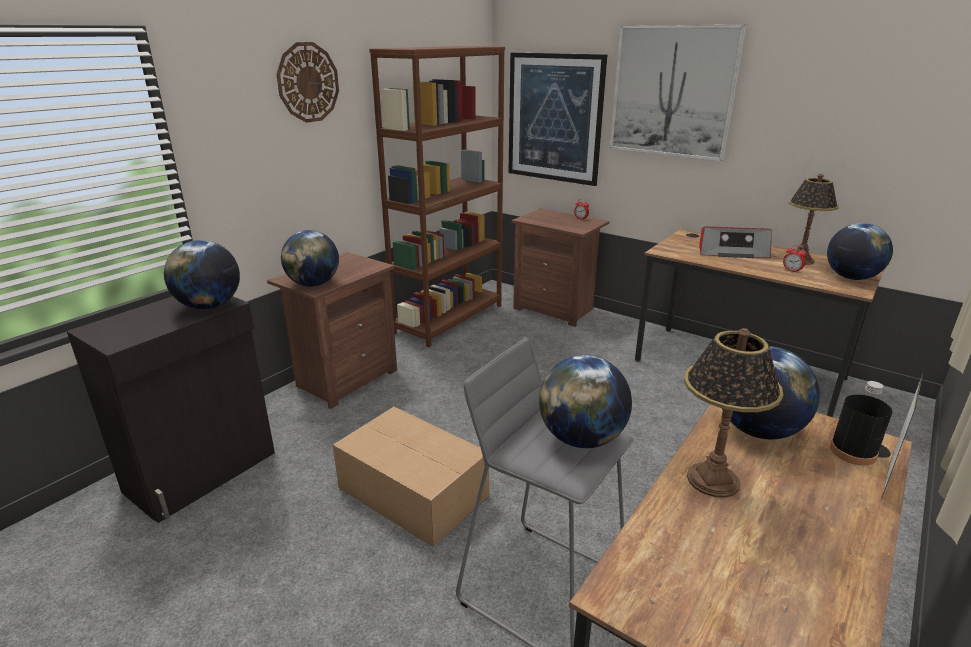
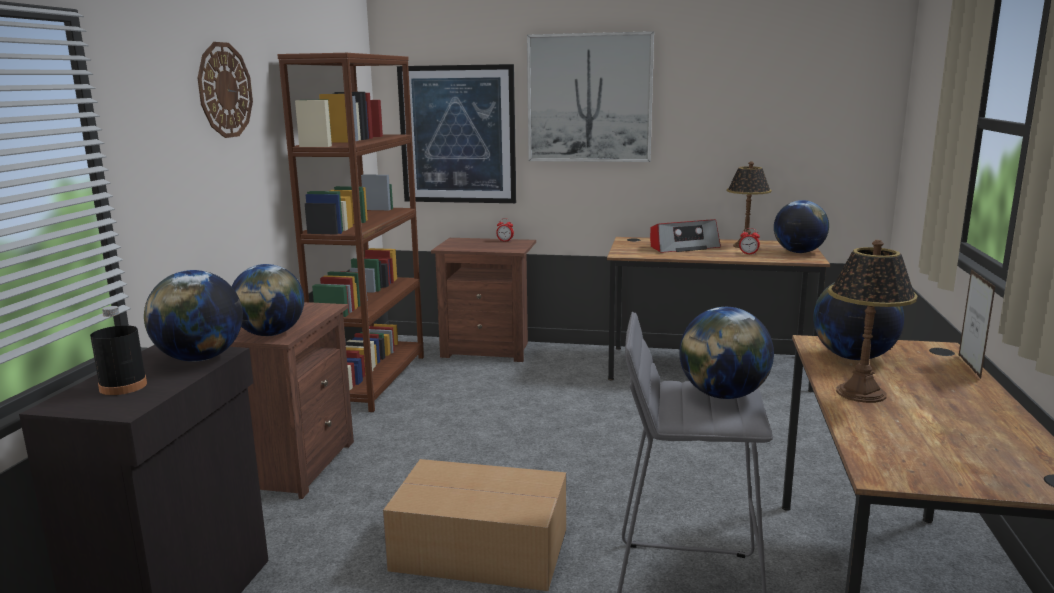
camera: 25 degrees left, 10 degrees down
black bottle [830,381,893,465] -> black bottle moved to [90,306,147,395]

